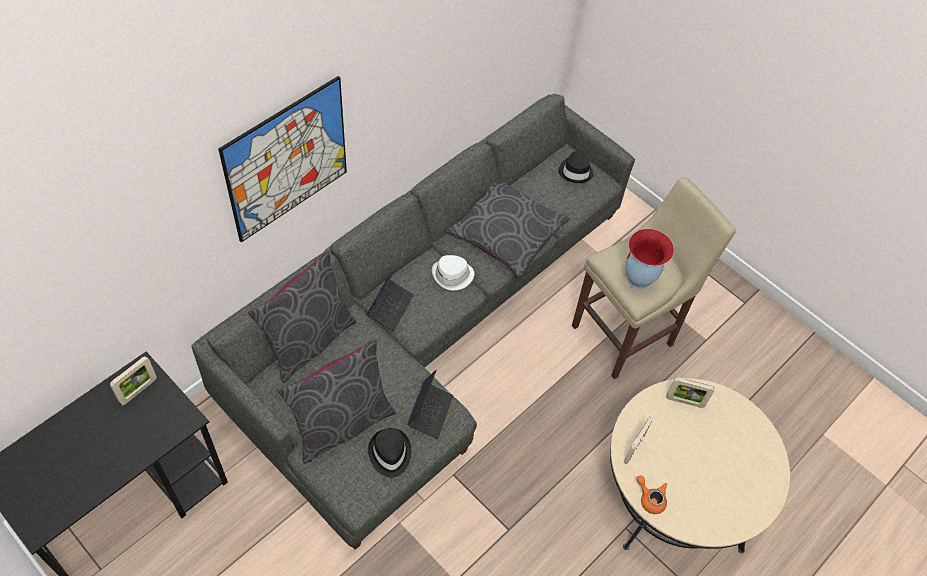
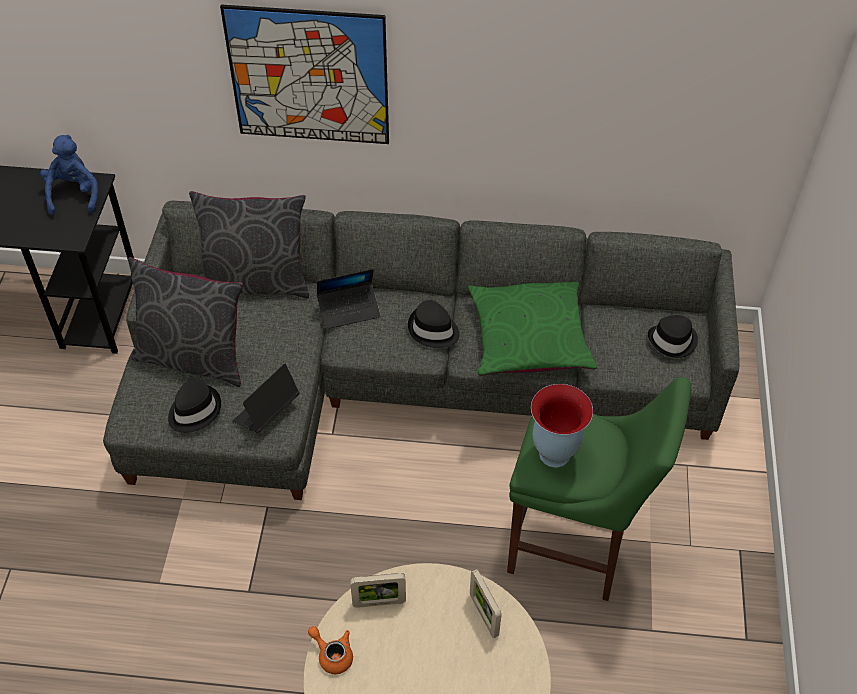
camera: 55 degrees right, 5 degrees down
picture frame [110,356,157,405] -> blue plush toy [40,135,98,215]
laptop [407,370,453,439] -> laptop turned 150 degrees clockwise [232,364,300,433]
white hat [432,255,474,290] -> black hat [408,300,459,348]
grey pillow [445,177,570,278] -> green pillow [468,282,597,376]
beige stool [572,177,736,379] -> green stool [507,377,691,601]
orange teapot [637,475,667,514] -> orange teapot turned 60 degrees counterclockwise [308,626,353,674]

